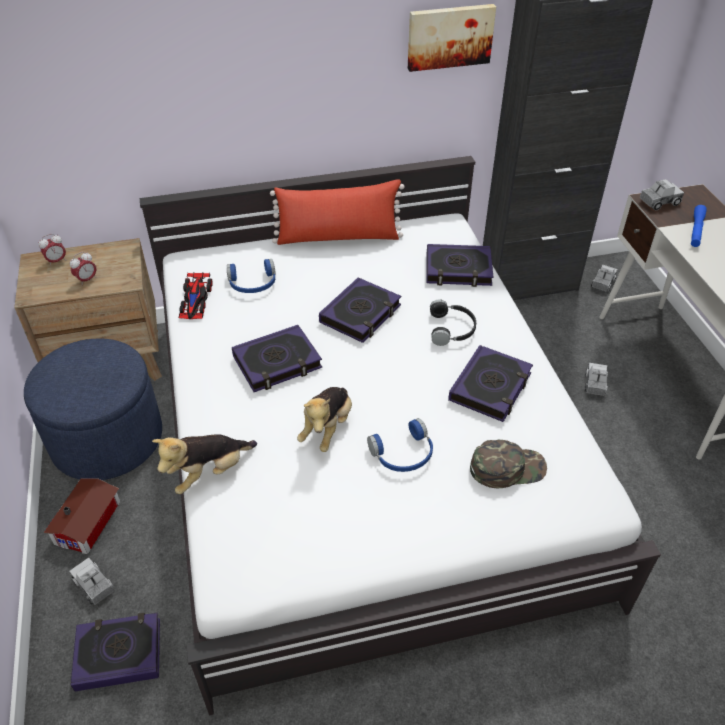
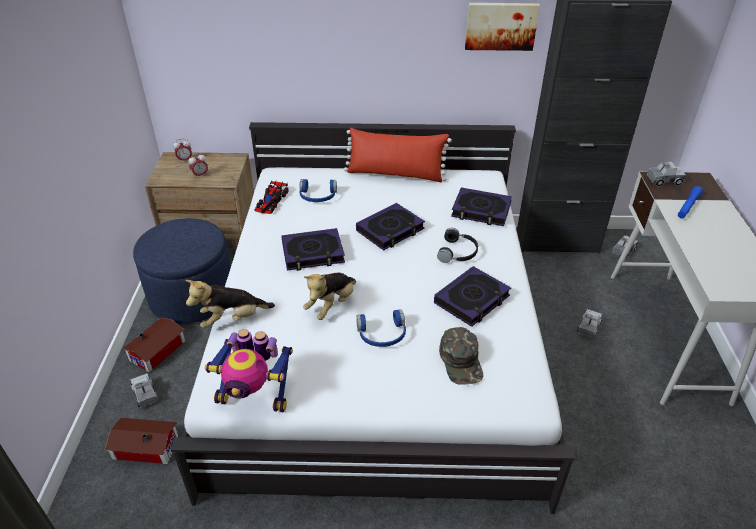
camera: 15 degrees right, 5 degrees down
book [71,613,160,691] -> toy house [105,418,179,464]
green cap [470,440,547,488] -> green cap turned 75 degrees clockwise [439,327,483,385]
none -> toy robot [205,329,293,412]

